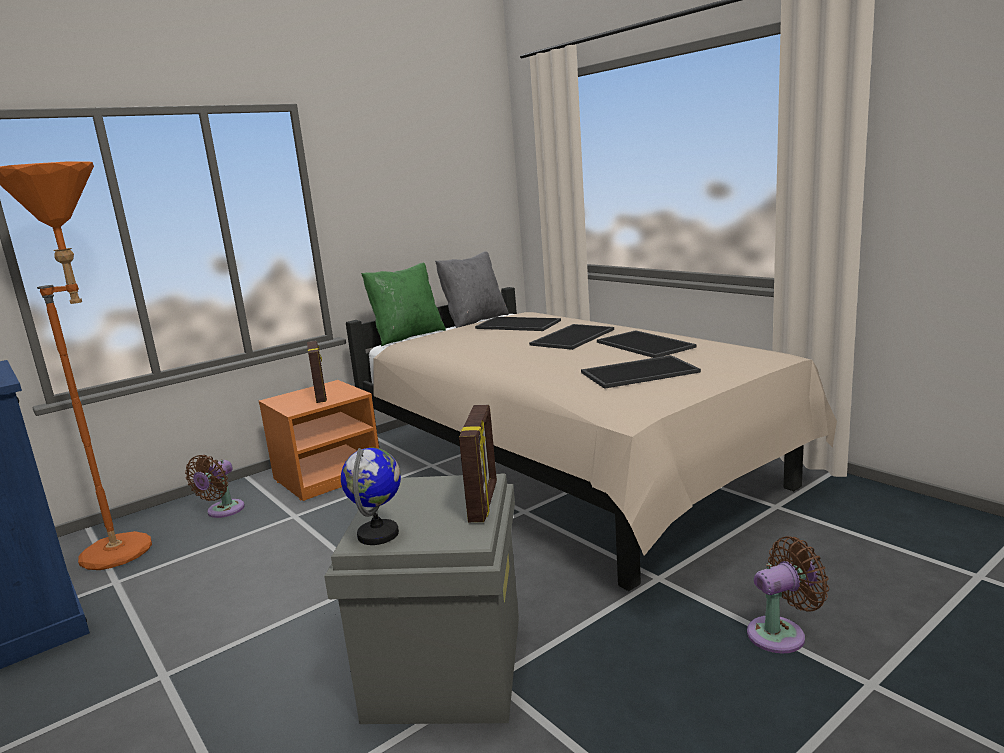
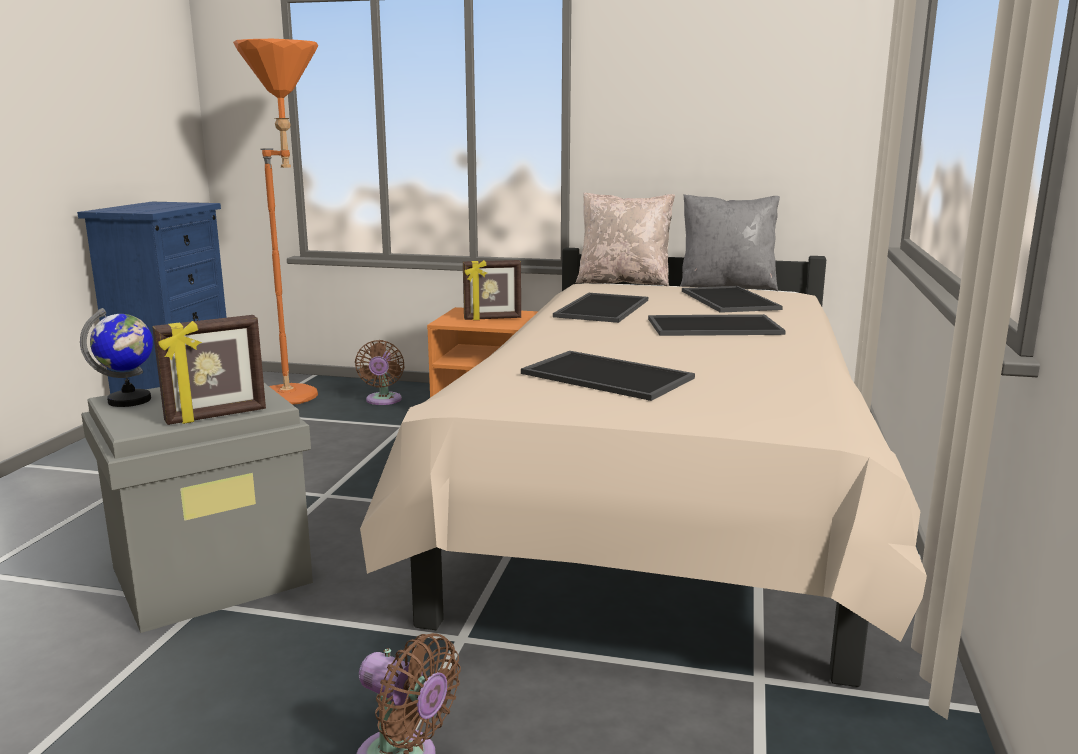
camera: 50 degrees right, 0 degrees up
brown fan [185,455,245,518] -> brown fan turned 75 degrees counterclockwise [355,340,404,405]
picture frame [307,341,327,403] -> picture frame turned 45 degrees clockwise [463,260,521,320]
green pillow [361,263,446,346] -> beige pillow [575,192,675,286]
tray [597,330,697,358] -> tray moved to [553,293,648,323]

